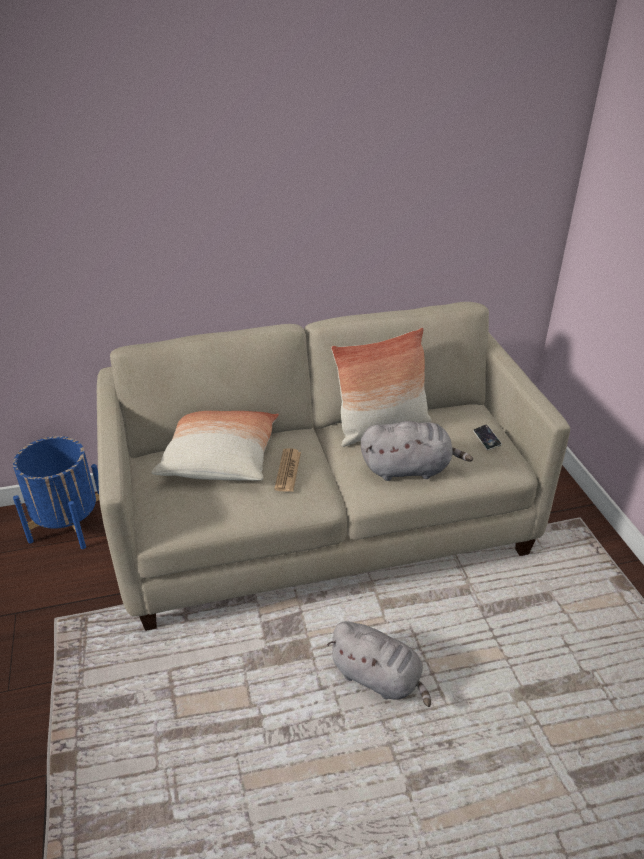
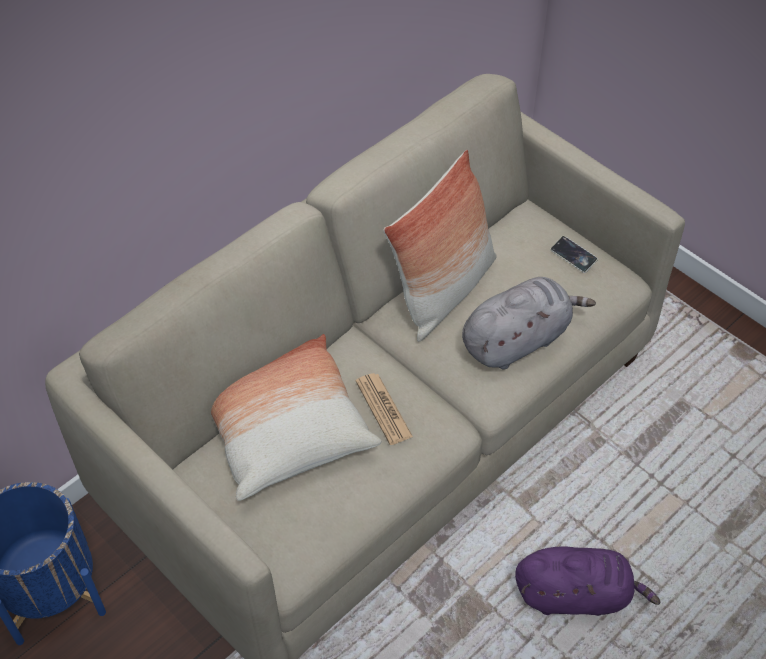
camera: 30 degrees left, 15 degrees up
grey plush toy [327,621,431,707] -> purple plush toy [515,546,660,616]

